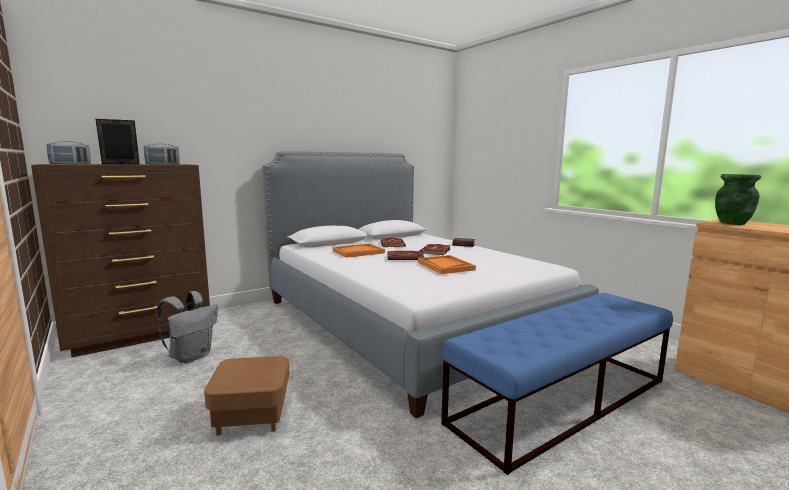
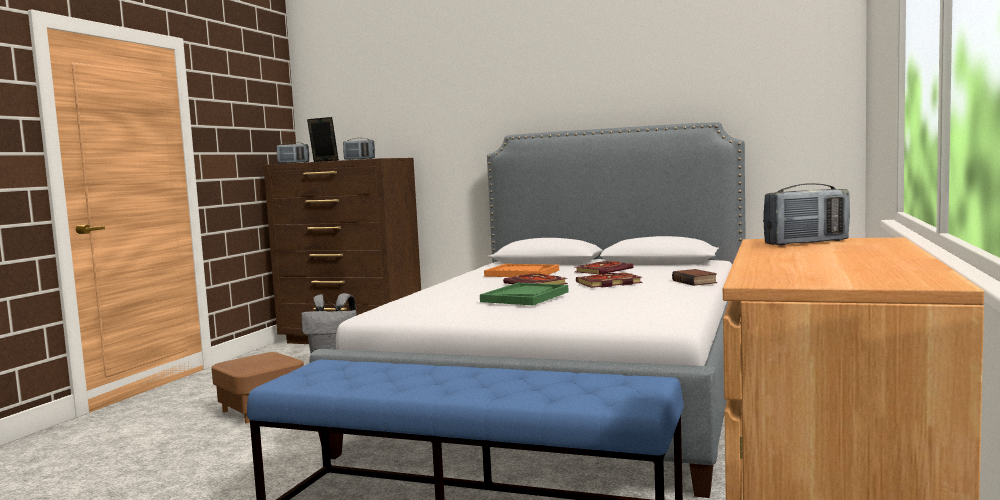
camera: 55 degrees right, 5 degrees down
orange tray [418,255,476,274] -> green tray [480,283,569,305]
green vase [715,174,761,225] -> radio [763,183,850,245]

